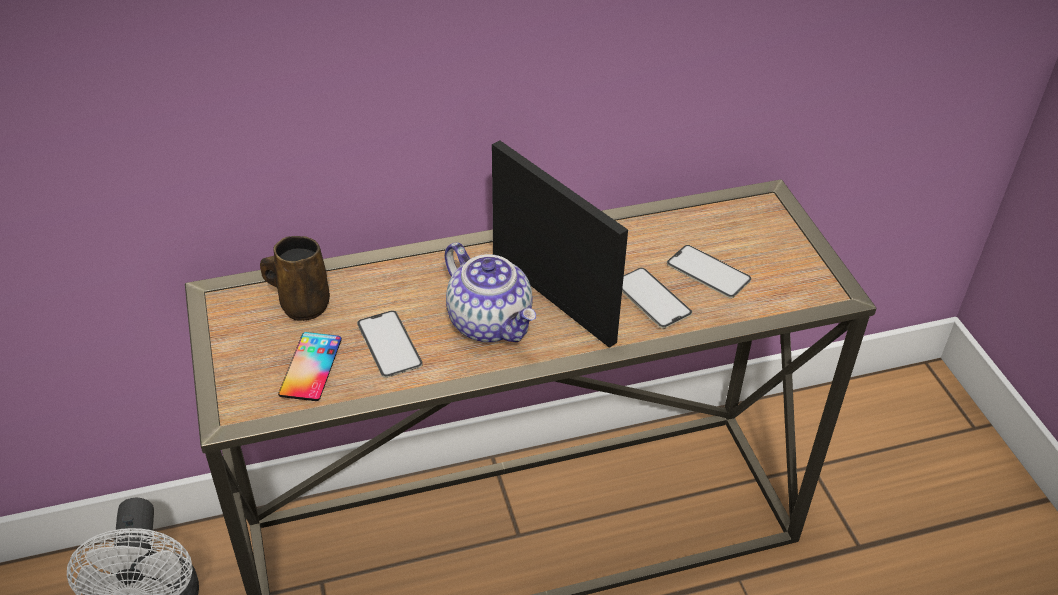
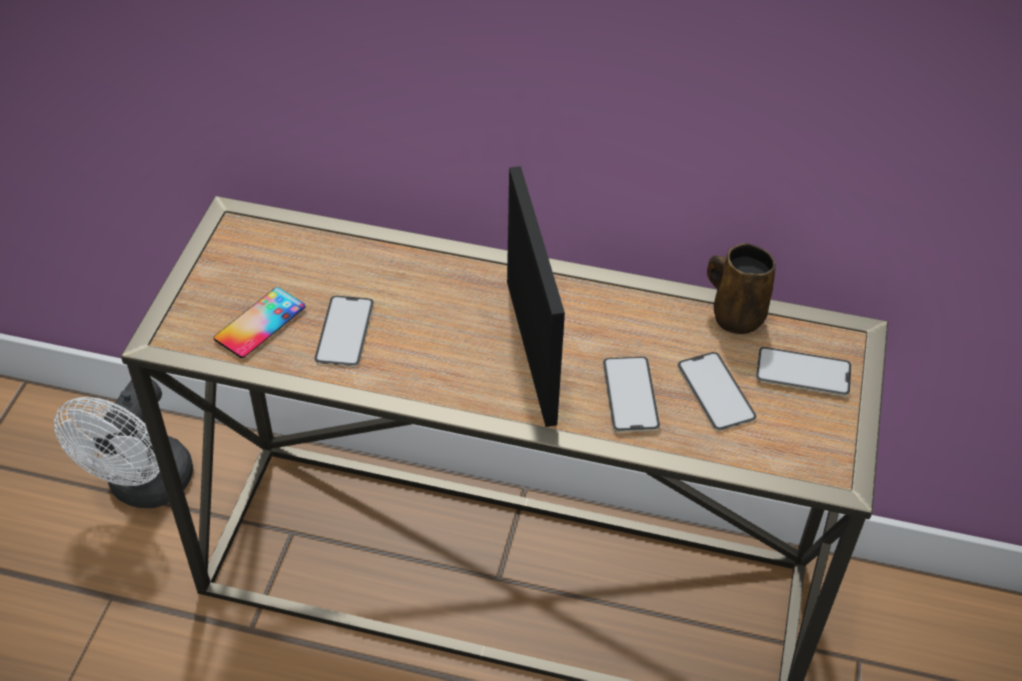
camera: 30 degrees right, 5 degrees up
brown mug [260,236,330,321] -> brown mug moved to [707,243,776,334]
teapot [445,242,536,342] -> none
none -> phone [756,347,851,396]

